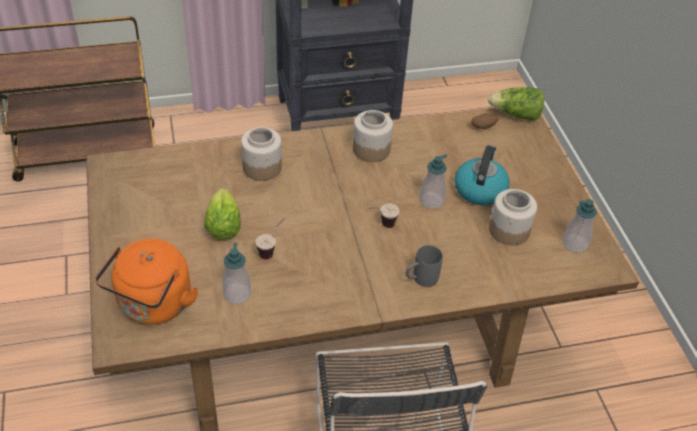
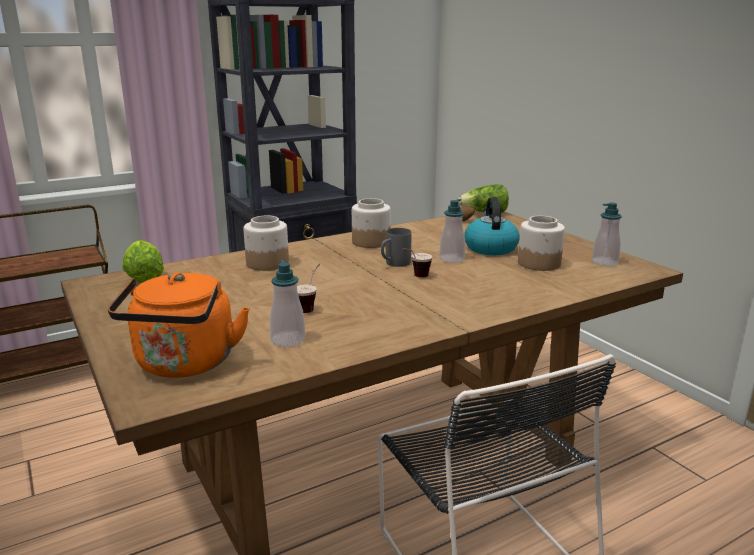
camera: 15 degrees left, 25 degrees down
lettuce [204,188,241,240] -> lettuce moved to [122,240,164,283]
grey mug [406,245,443,287] -> grey mug moved to [381,228,411,267]

